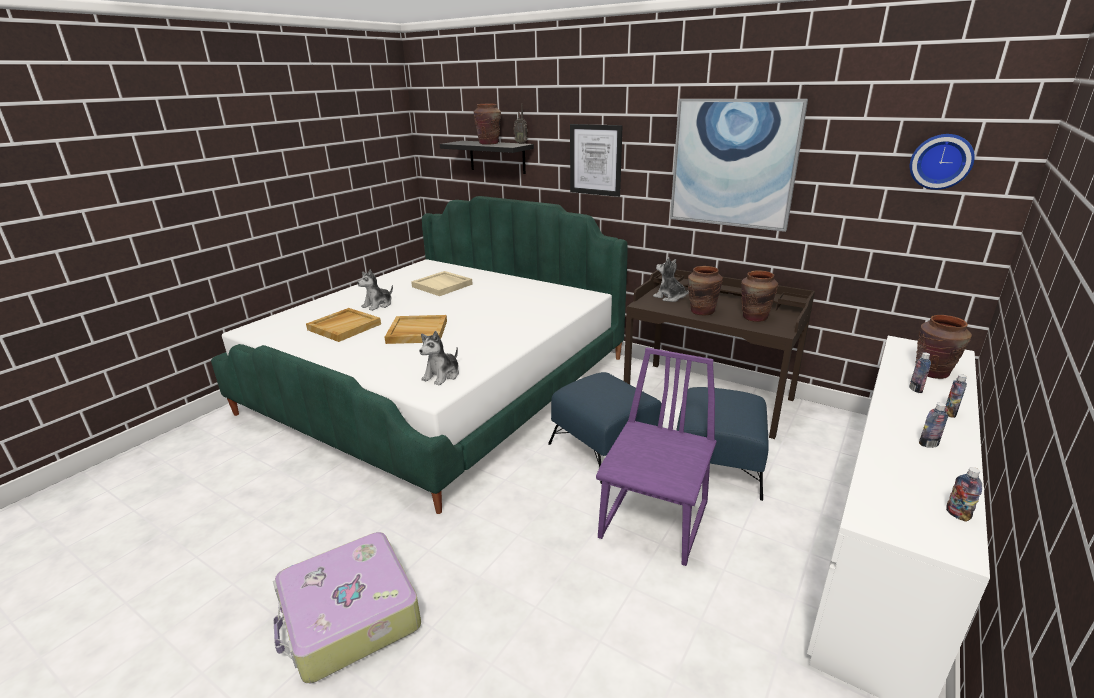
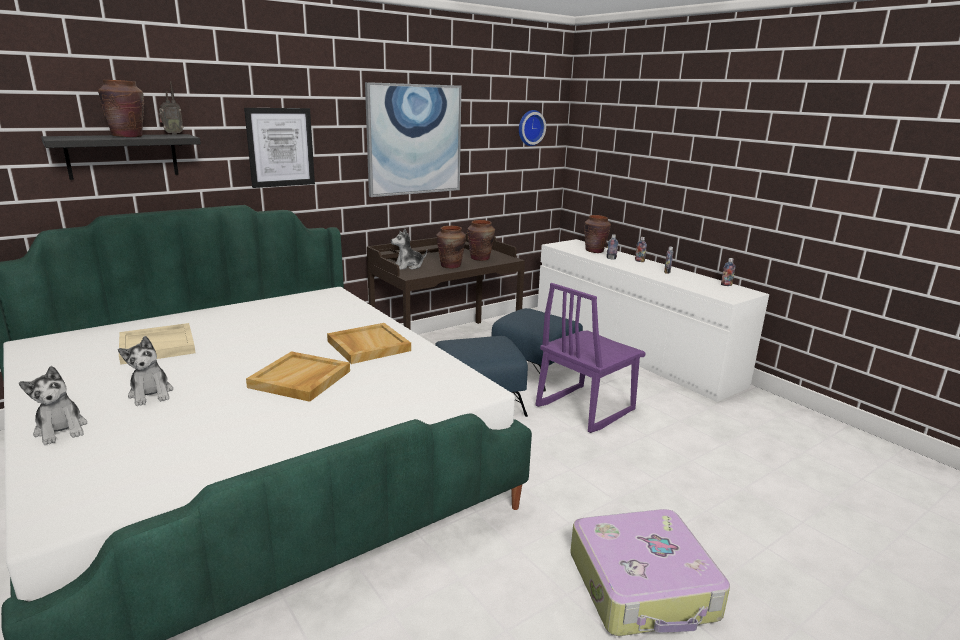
camera: 70 degrees left, 5 degrees down
beige tray [306,308,381,342] -> beige tray moved to [327,323,411,364]
plush toy [419,331,459,386] -> plush toy moved to [19,366,87,445]
purple chair [596,348,716,566] -> purple chair turned 90 degrees counterclockwise [536,283,646,433]

